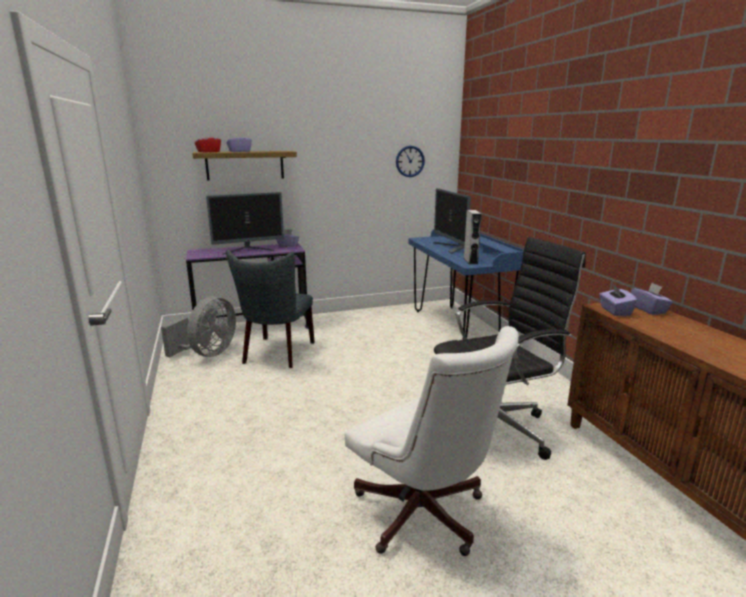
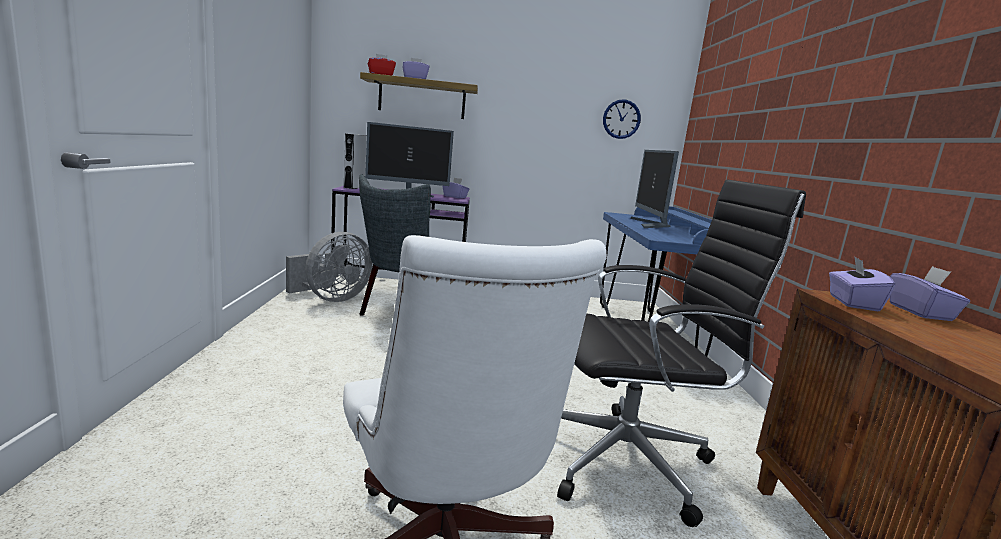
camera: 15 degrees right, 5 degrees down
grey speaker [464,210,482,264] -> grey speaker moved to [344,134,367,189]

